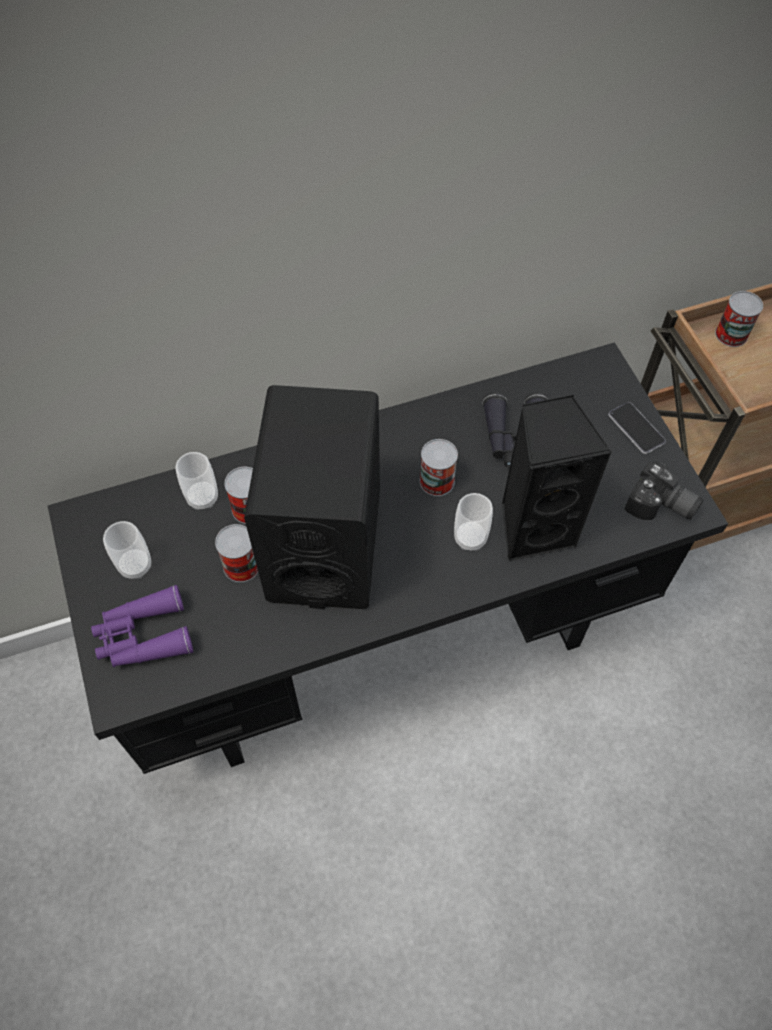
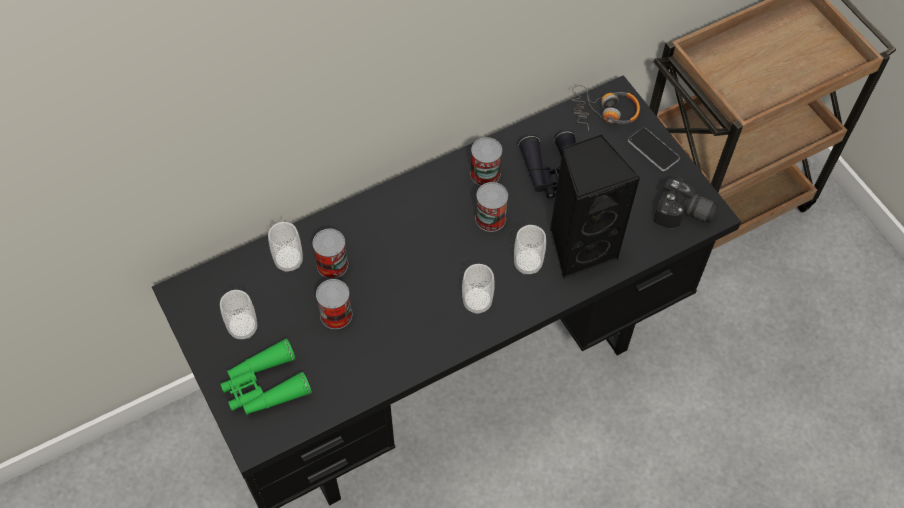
camera: 10 degrees left, 0 degrees up
purple binoculars [91,585,193,667] -> green binoculars [220,338,312,415]
black speaker [244,385,380,609] -> none
can [715,291,763,347] -> can moved to [470,137,502,186]
none -> cup [462,264,495,314]
none -> headphones [571,85,640,131]

